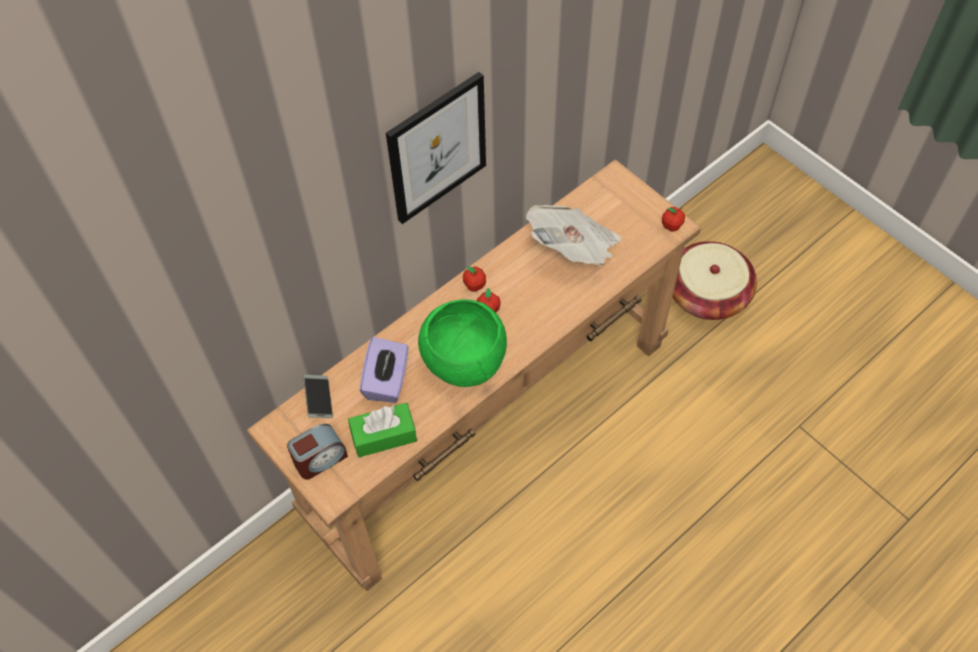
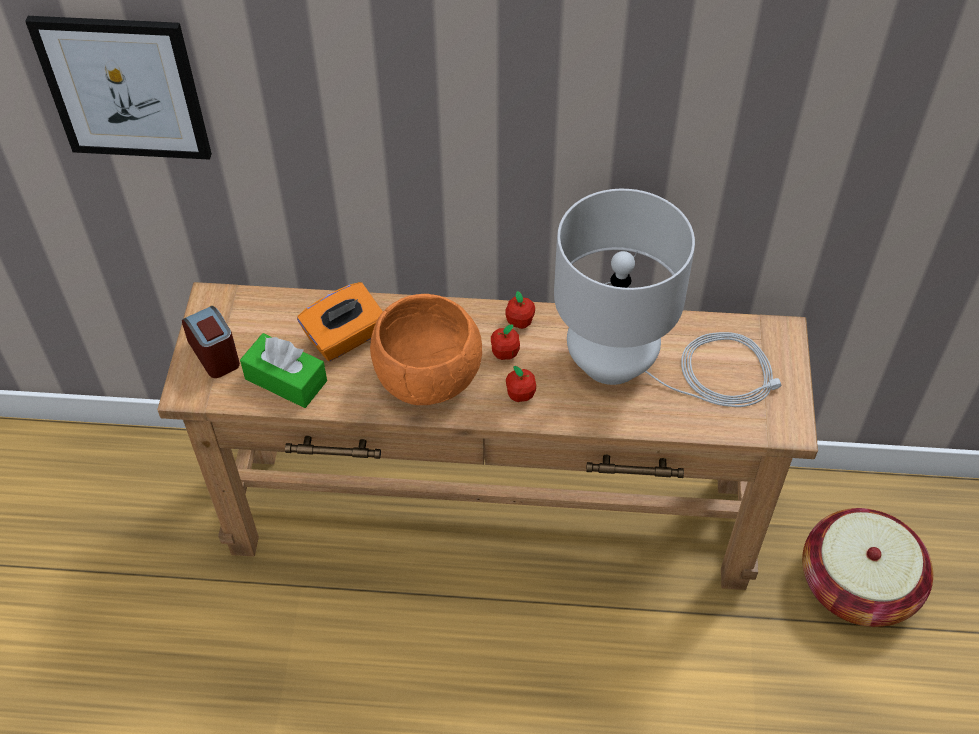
camera: 45 degrees right, 5 degrees down
alarm clock [287,424,348,480] -> alarm clock turned 135 degrees counterclockwise [182,306,240,378]
phone [304,375,333,418] -> none
purple tissue box [360,337,408,403] -> orange tissue box [297,282,383,361]
picture [386,72,486,224] -> picture moved to [25,16,212,160]
green bowl [418,300,507,387] -> orange bowl [370,294,482,405]
newspaper [526,205,621,265] -> white table lamp [554,189,782,407]
apple [662,207,685,232] -> apple moved to [506,366,536,402]

